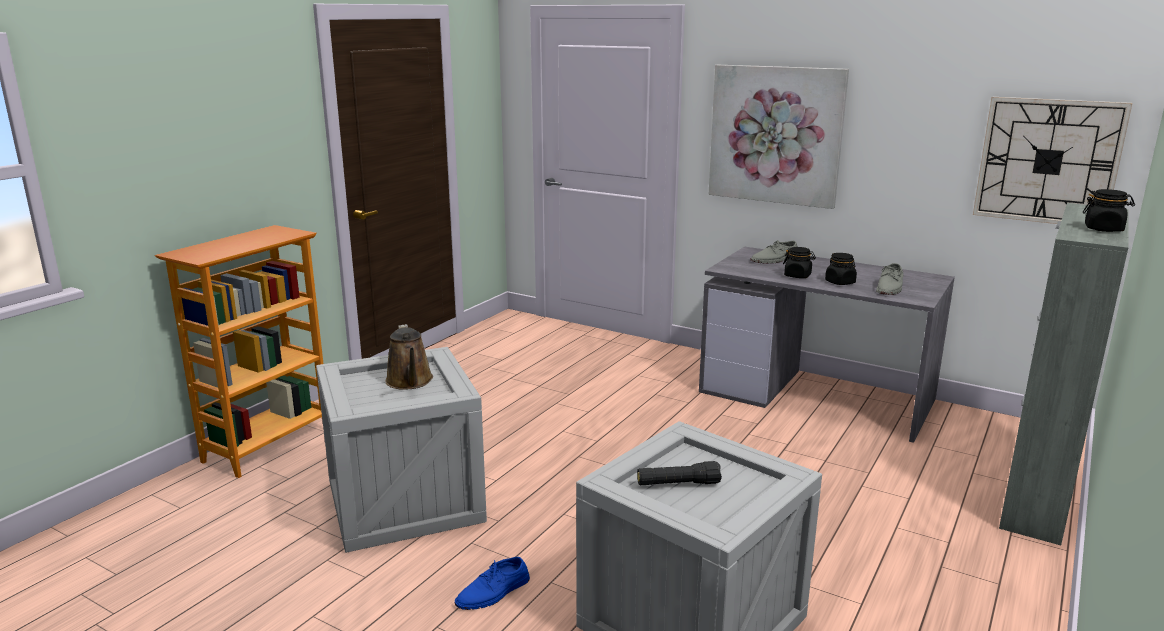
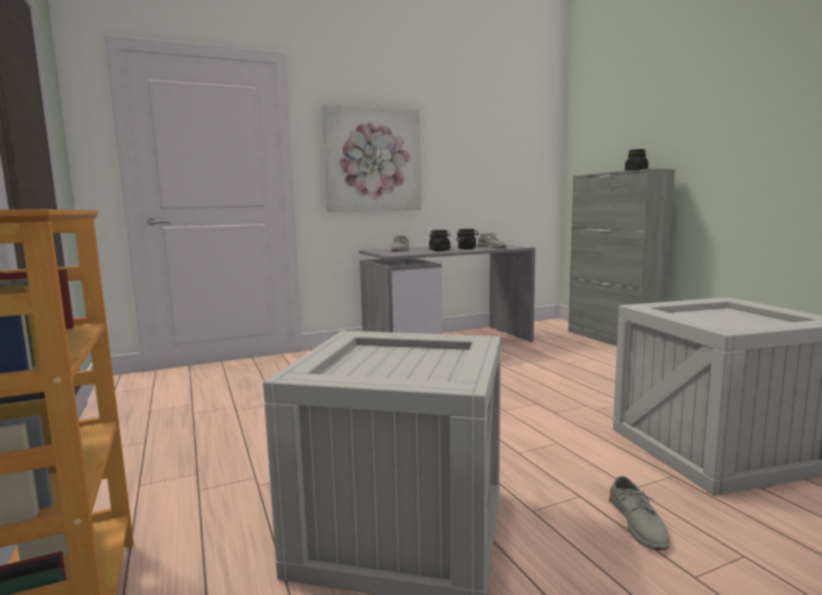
camera: 55 degrees left, 10 degrees down
brown watering can [385,324,433,390] -> none
blue shoe [455,557,530,610] -> grey shoe [609,476,670,550]
black flashlight [637,461,722,485] -> none
wall clock [973,97,1132,224] -> none

